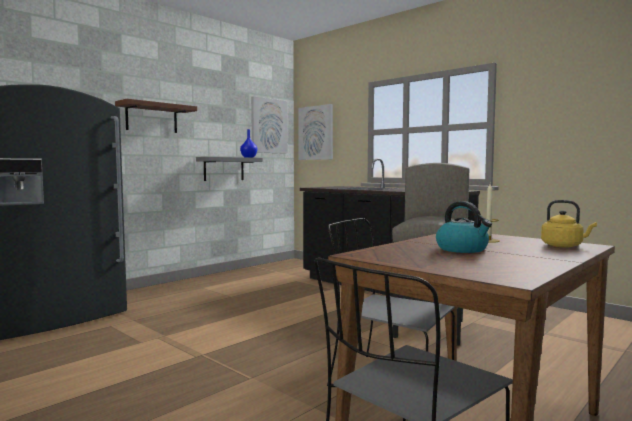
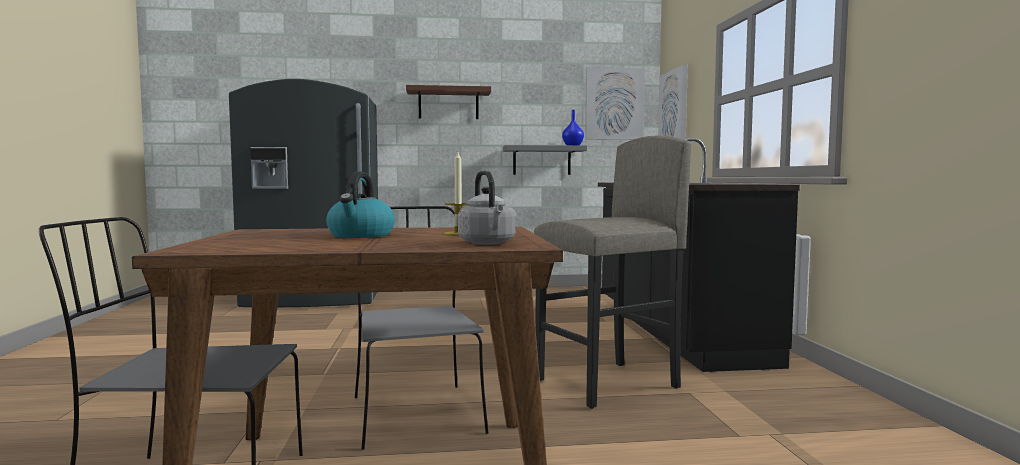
camera: 40 degrees right, 0 degrees up
yellow kettle [541,200,597,248] -> grey kettle [458,171,516,245]

